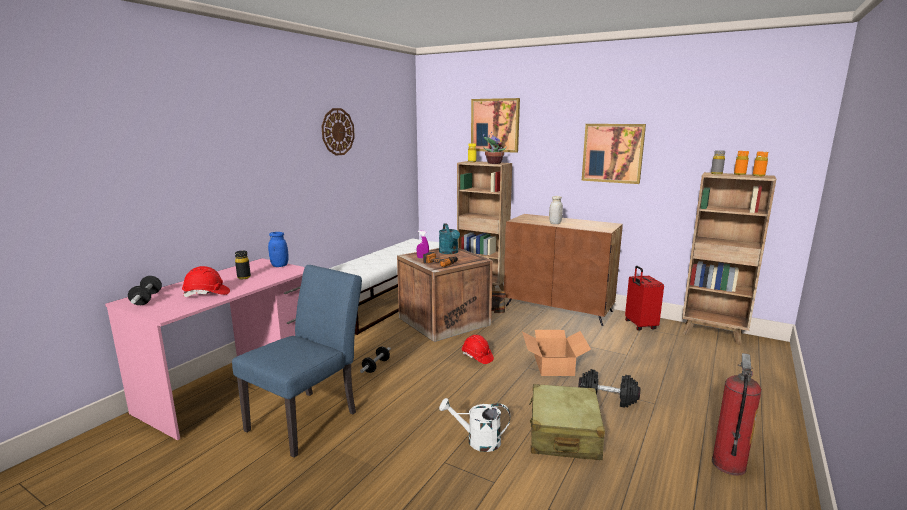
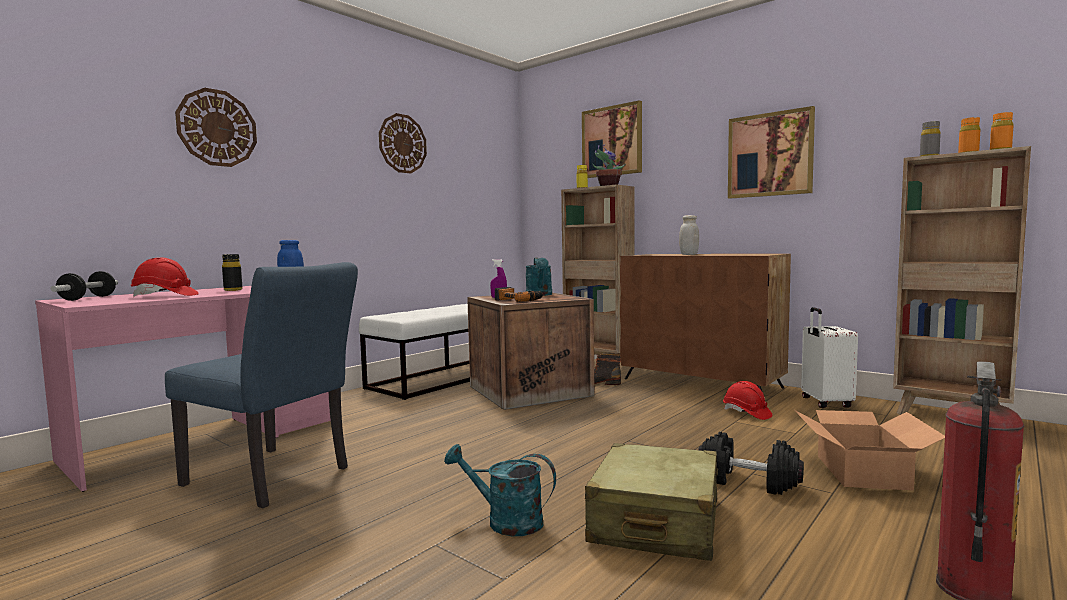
camera: 10 degrees right, 10 degrees down
blue chair [232,265,362,458] -> blue chair turned 75 degrees clockwise [165,262,358,508]
dumbbell [360,347,391,373] -> none
white watering can [439,398,510,452] -> turquoise watering can [444,444,556,536]
red hard hat [462,335,494,364] -> red hard hat moved to [723,381,773,420]
cardboard box [522,330,591,376] -> cardboard box moved to [794,410,945,490]
red suitcase [625,266,664,330] -> white suitcase [801,307,858,408]
none -> wall clock [175,88,257,167]

